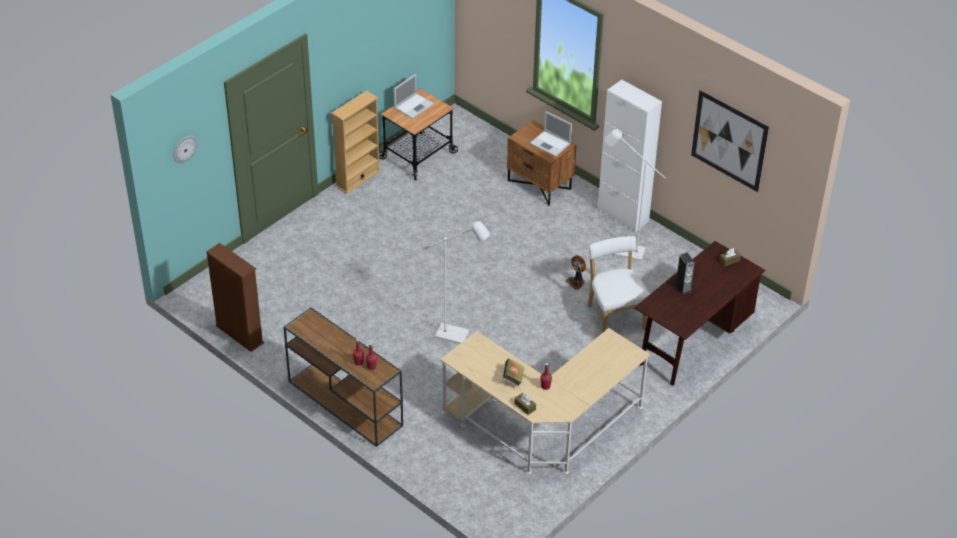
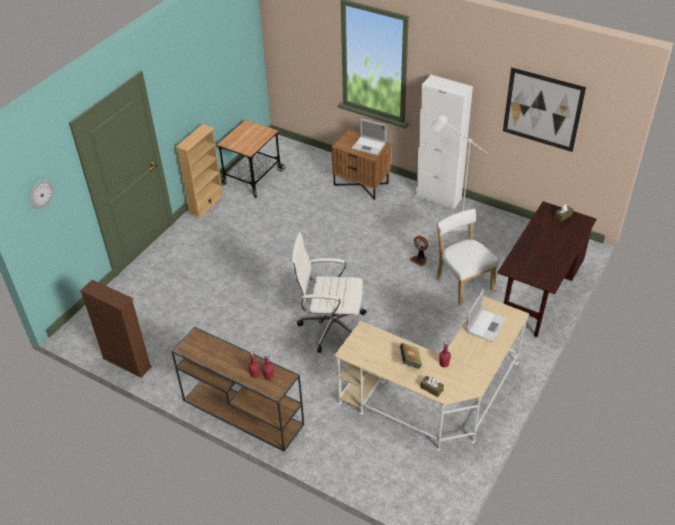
camera: 10 degrees left, 0 degrees up
laptop [394,74,434,119] -> laptop moved to [466,289,506,343]
white floor lamp [424,221,490,344] -> white office chair [292,232,367,353]
speaker [675,253,695,295] -> none

